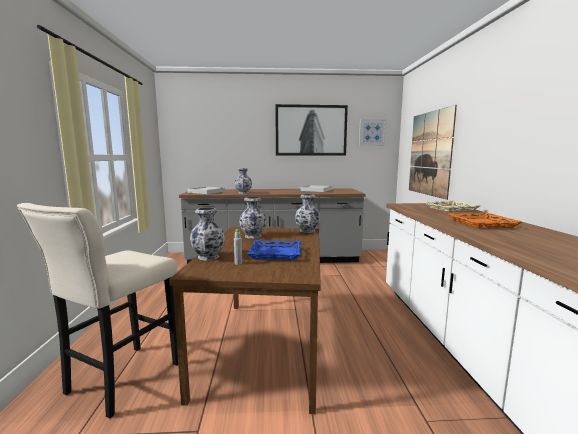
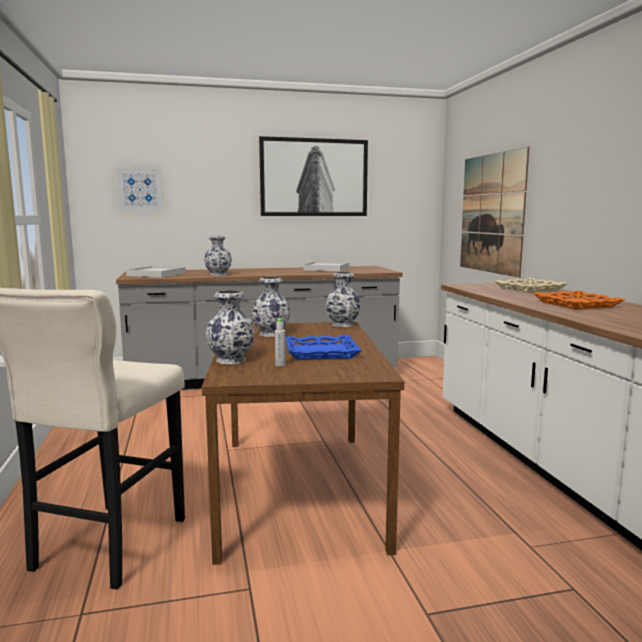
camera: 10 degrees left, 0 degrees up
picture [359,119,386,146] -> picture moved to [116,167,164,212]

